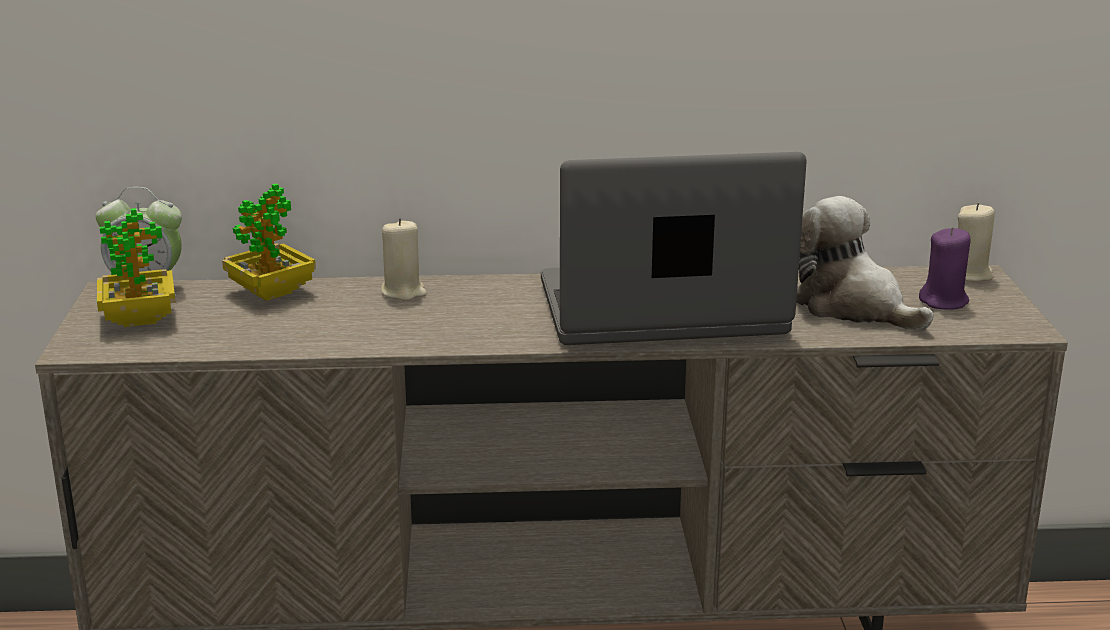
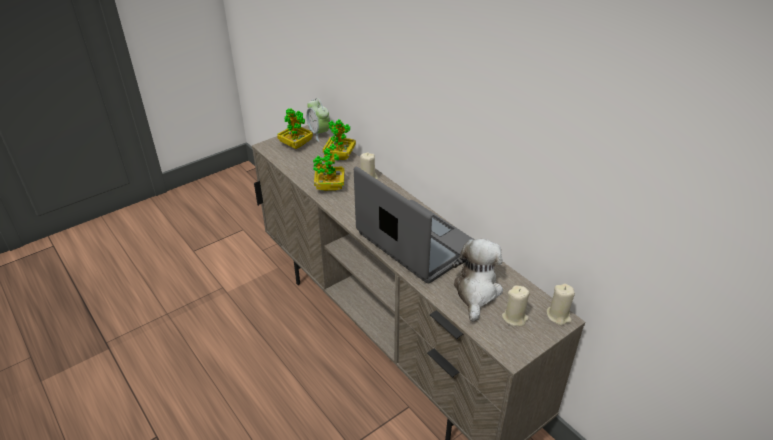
camera: 55 degrees right, 15 degrees up
purple candle [919,227,971,310] -> beige candle [502,285,530,326]
none -> potted plant [313,144,344,191]

